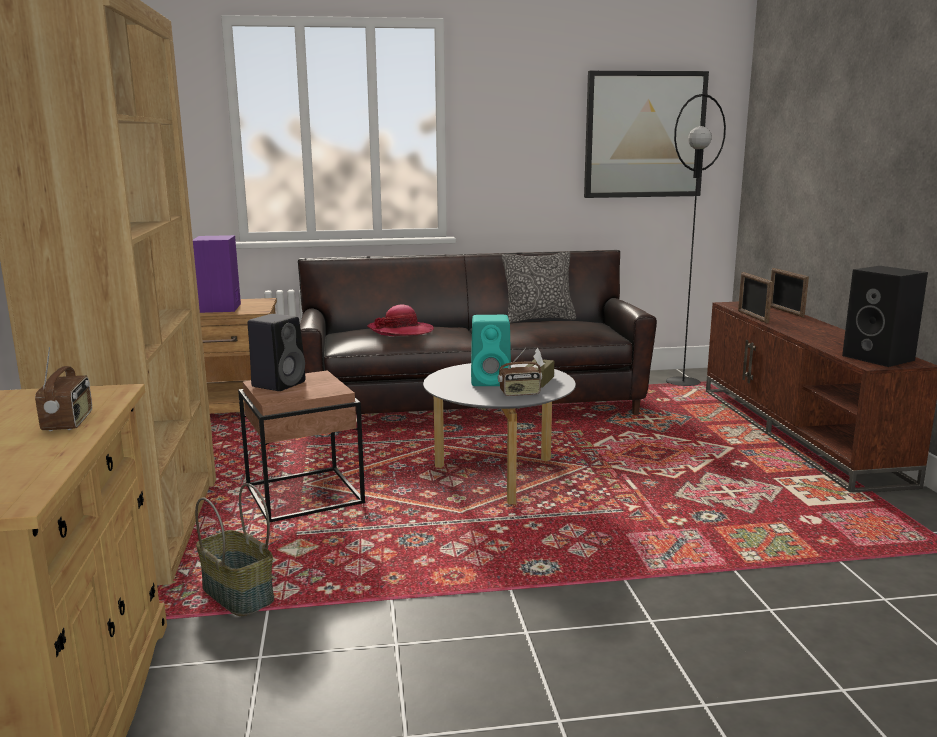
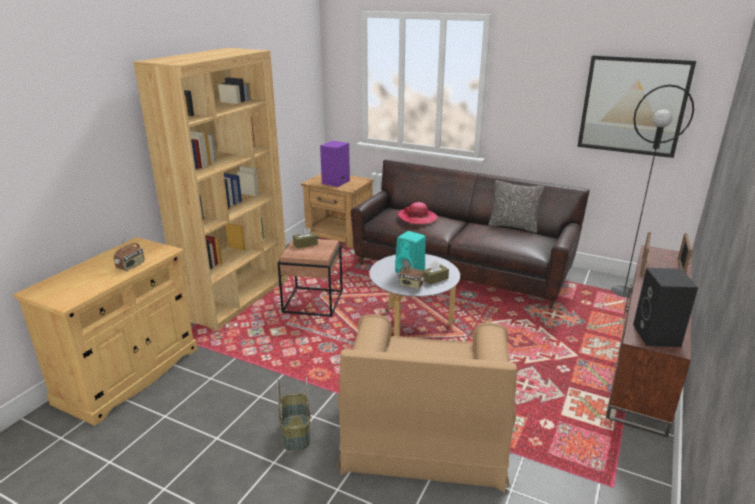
camera: 35 degrees right, 10 degrees up
basket [195,483,274,616] -> basket moved to [277,377,311,451]
black speaker [248,314,305,391] -> brown tissue box [293,227,318,248]
none -> brown armchair [336,314,517,493]

